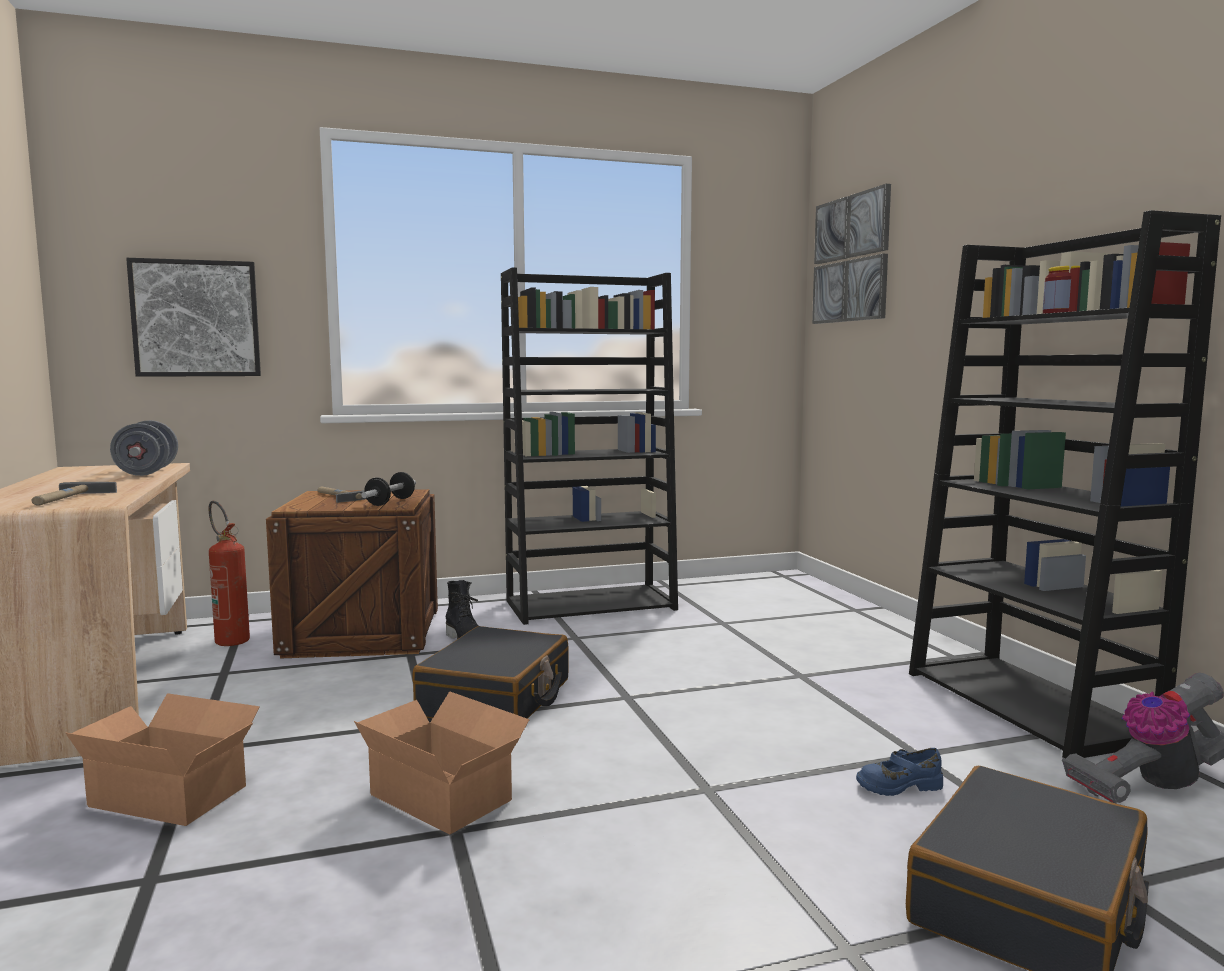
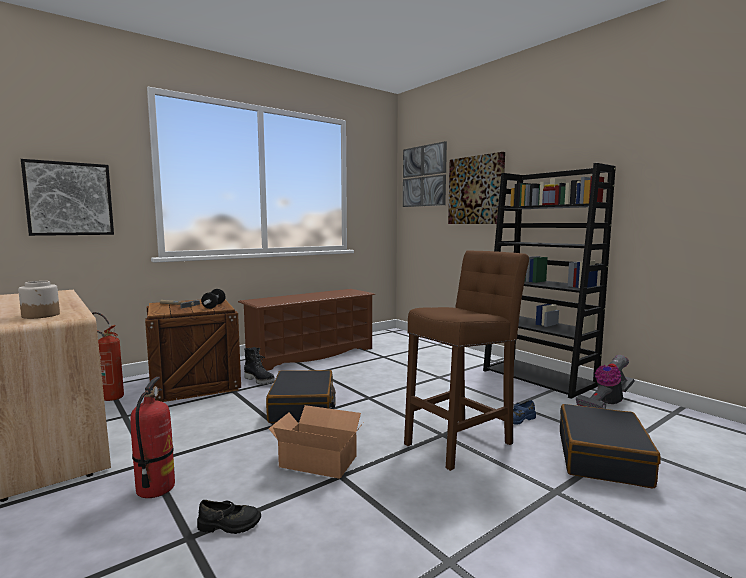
camera: 20 degrees left, 0 degrees up
hammer [31,482,117,506] -> jar [18,281,60,319]
cardboard box [66,693,260,826] -> fire extinguisher [130,377,175,498]
grey dumbbell [110,420,178,476] -> none
black bookcase [501,267,678,625] -> brown shoe rack [238,289,375,371]
none -> black shoe [197,500,261,534]
none -> brown stool [404,250,529,471]
none -> picture [448,152,505,224]

